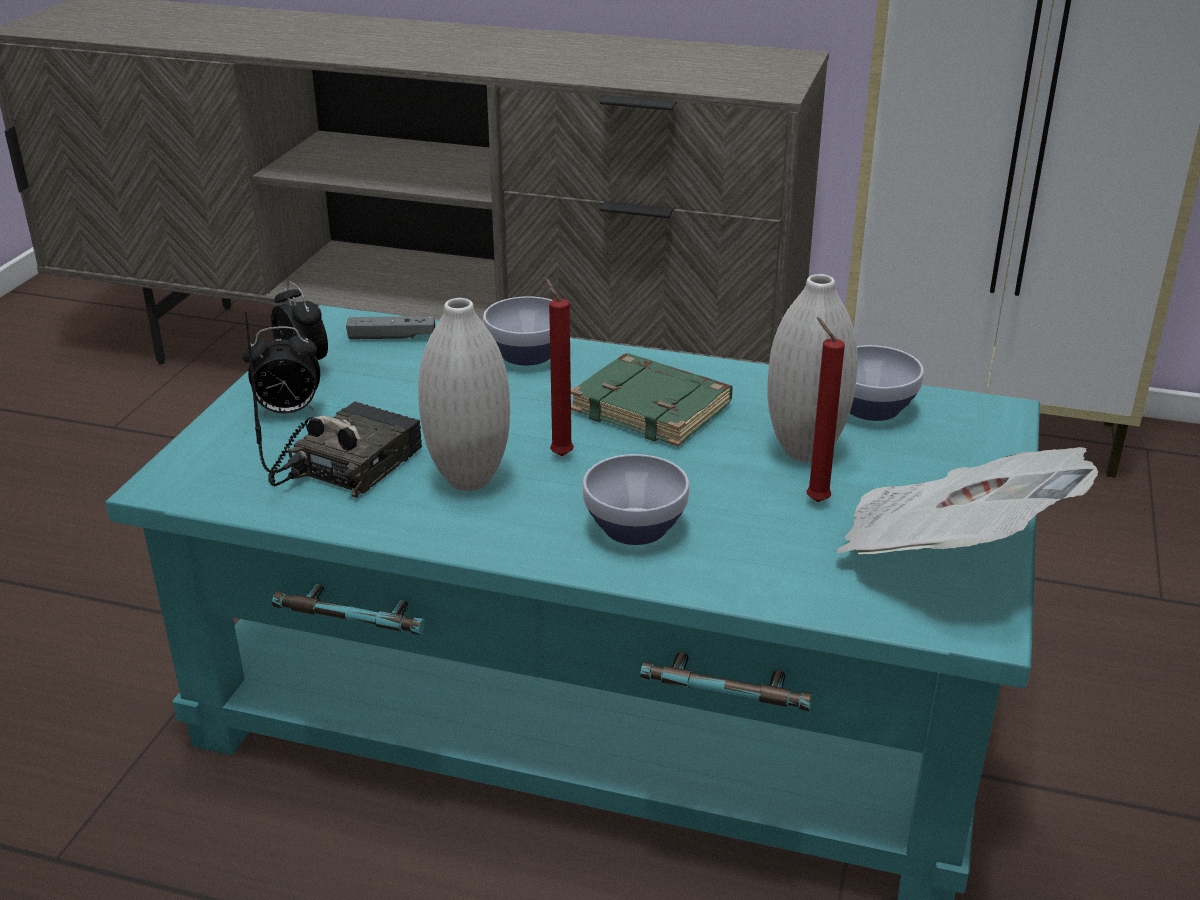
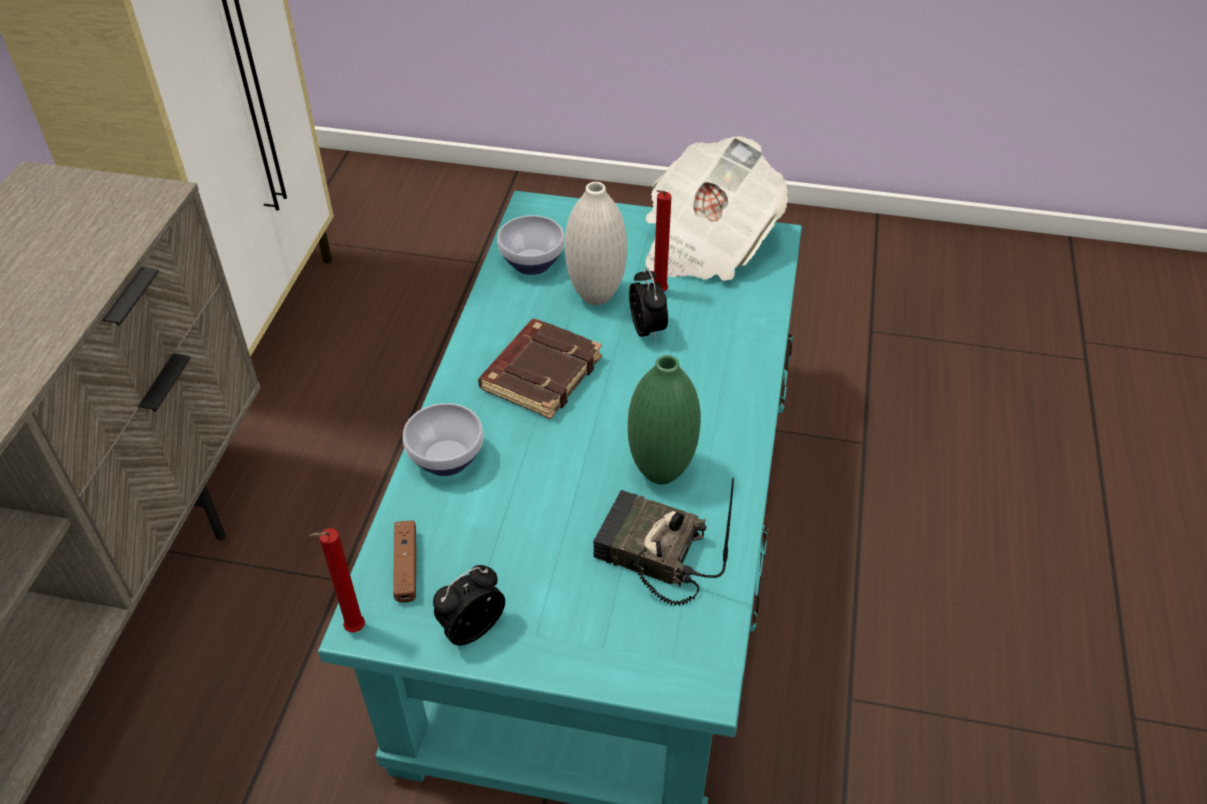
camera: 95 degrees left, 15 degrees up
alarm clock [242,326,320,416] -> alarm clock moved to [629,268,668,342]
grey game controller [346,316,435,339] -> brown game controller [393,521,416,603]
white vase [418,298,510,491] -> green vase [628,355,701,484]
red candle [545,278,574,456] -> red candle moved to [309,528,365,633]
green book [571,353,733,446] -> brown book [478,319,602,419]
bowl [582,454,690,545] -> none

